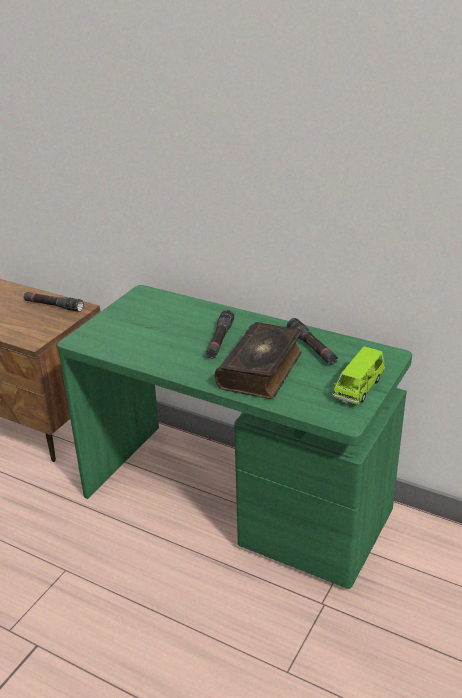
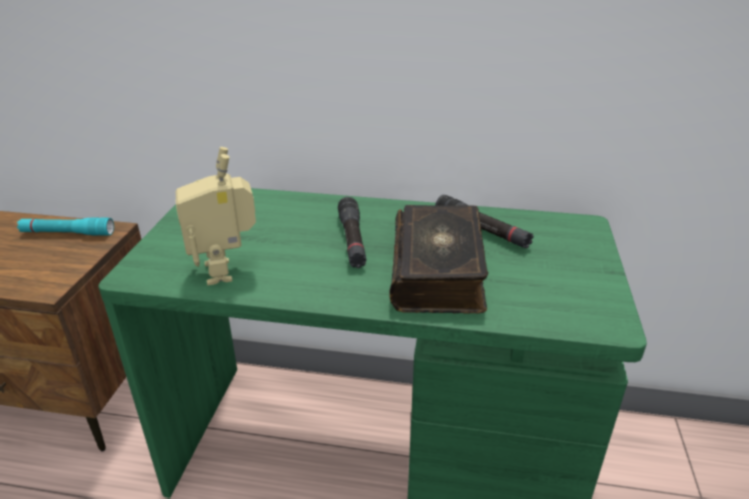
camera: 20 degrees left, 0 degrees up
black flashlight [23,292,83,312] -> turquoise flashlight [17,217,114,236]
green toy car [332,347,385,404] -> none
none -> toy robot [176,147,256,285]

